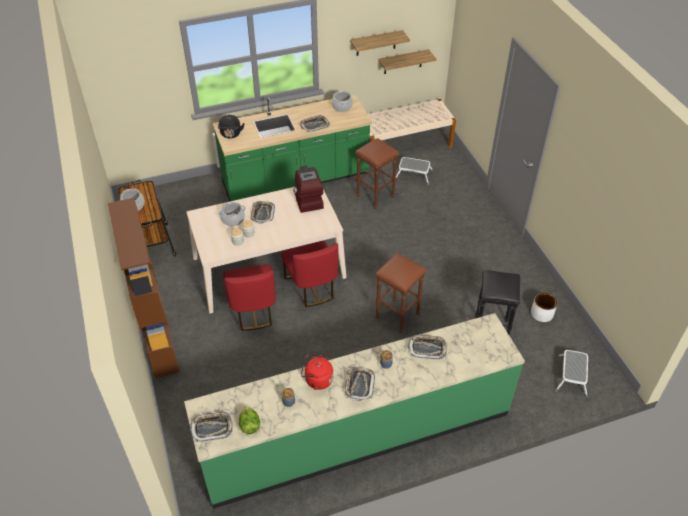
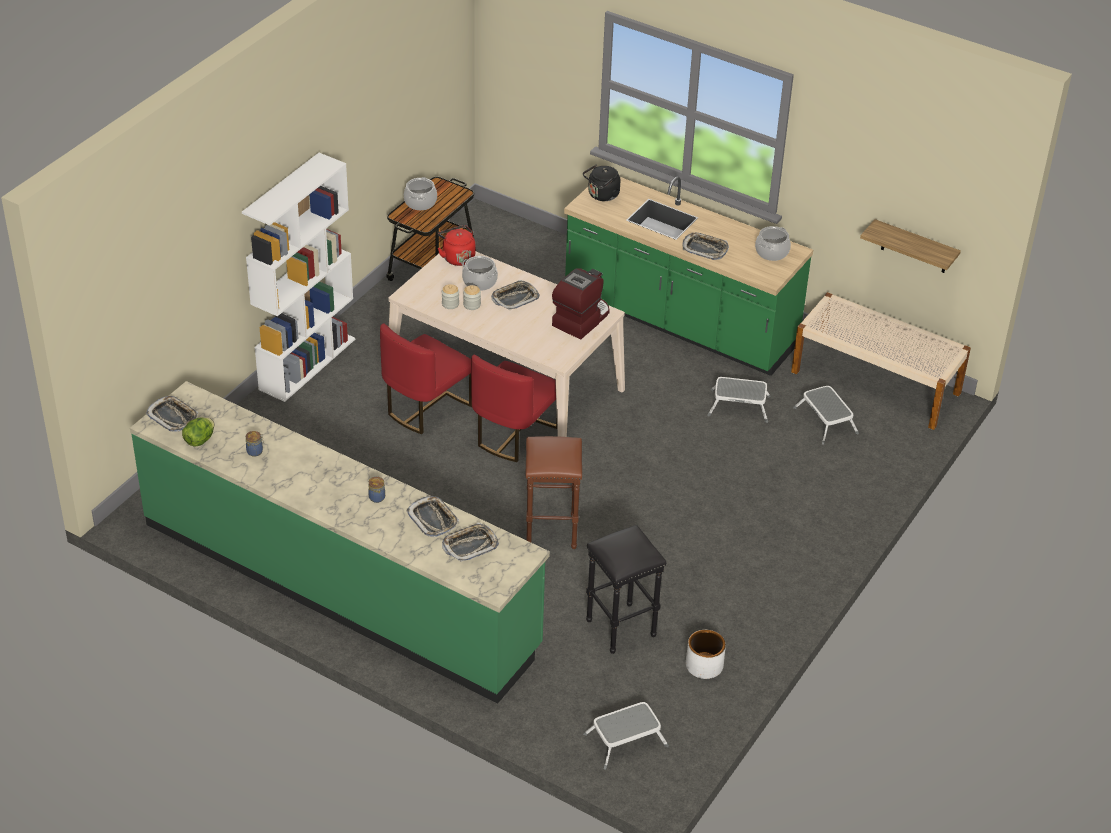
camera: 50 degrees right, 5 degrees down
brown bookcase [108,198,179,378] -> white bookcase [242,153,355,402]
red kettle [301,354,333,390] -> red kettle moved to [438,225,475,266]
tray [345,367,375,401] -> tray moved to [442,522,499,562]
shelf [350,30,410,56] -> none
brown stool [355,138,399,209] -> grey step ladder [707,377,771,423]

